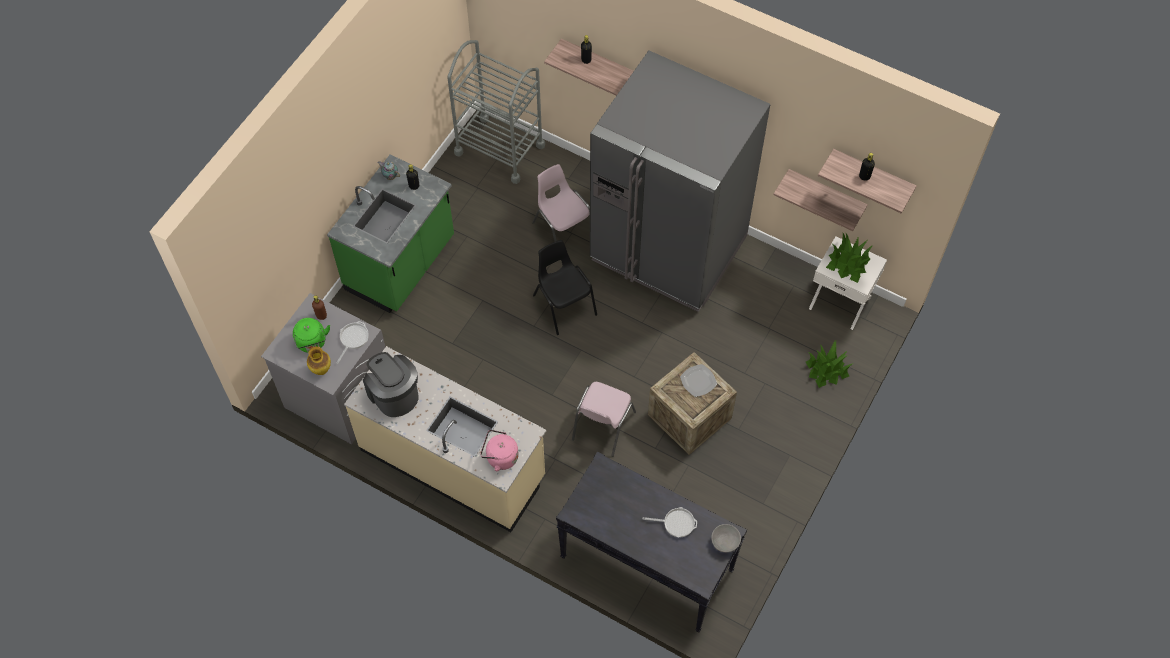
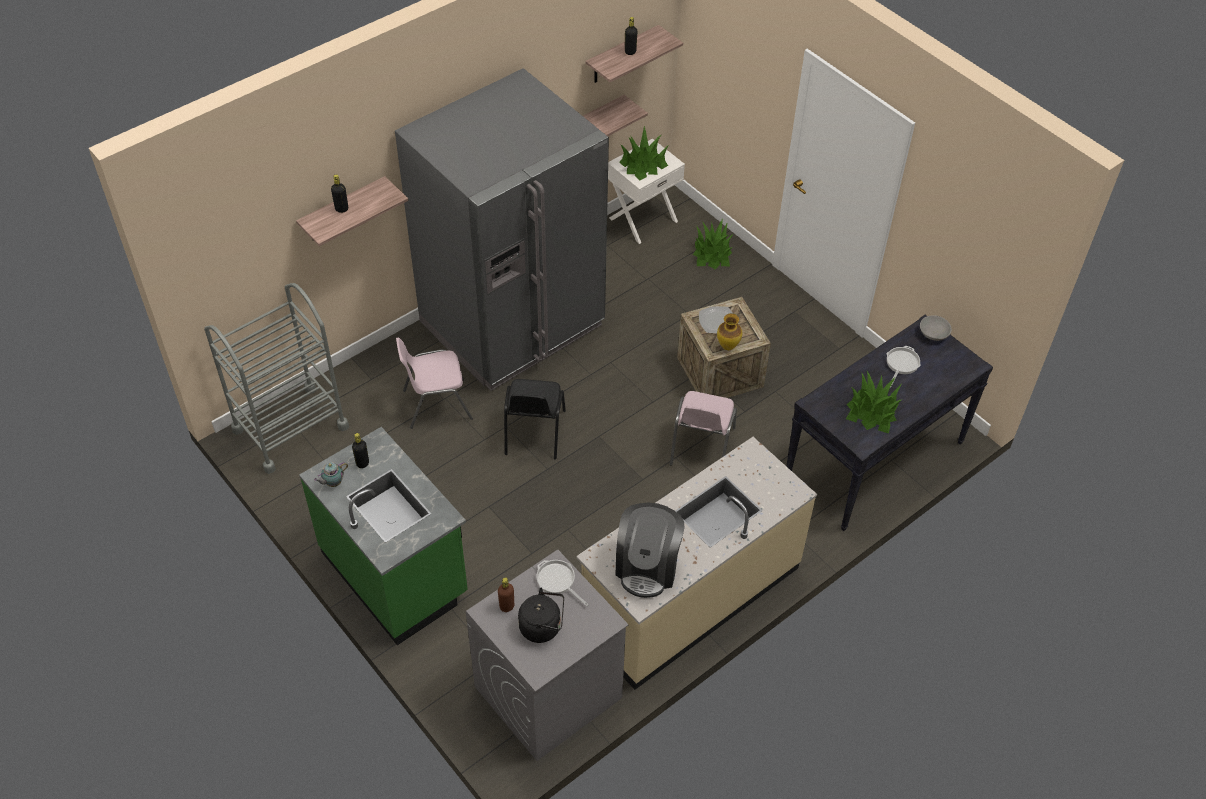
camera: 70 degrees left, 10 degrees down
green kettle [293,318,330,353] -> black kettle [518,588,564,643]
vase [307,346,331,375] -> vase moved to [717,313,742,350]
coffee machine [363,352,419,417] -> coffee machine turned 60 degrees counterclockwise [615,502,684,598]
pink kettle [480,430,519,471] -> none
black chair [533,240,597,335] -> black chair turned 75 degrees counterclockwise [504,379,566,459]
pink chair [572,382,636,457] -> pink chair turned 60 degrees clockwise [670,391,737,465]
none -> potted plant [846,371,902,433]

